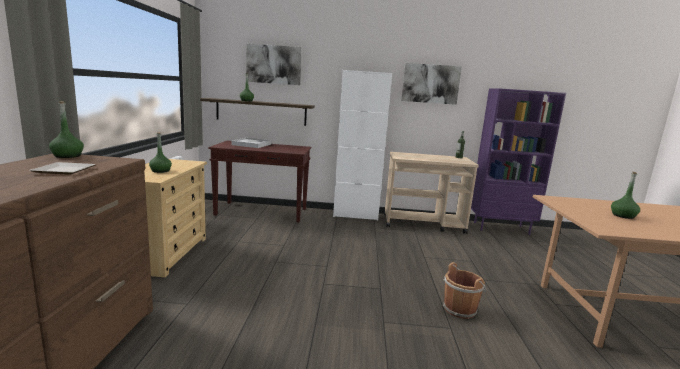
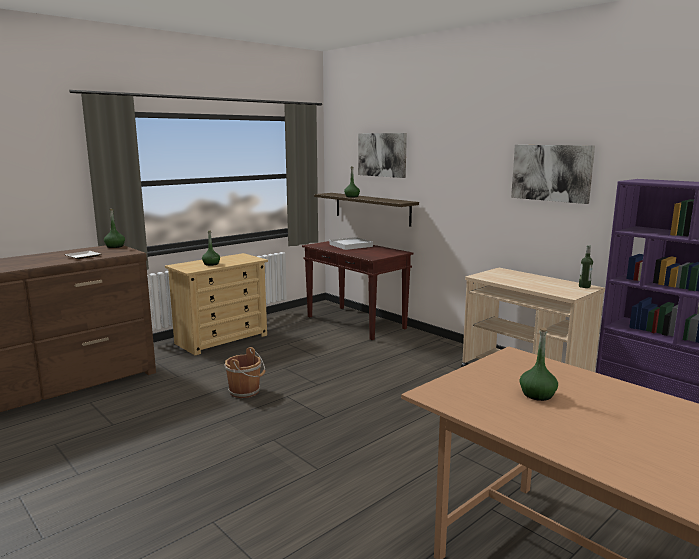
camera: 45 degrees right, 0 degrees up
white cabinet [333,70,392,221] -> none
brown bucket [443,262,488,319] -> brown bucket moved to [225,347,266,398]

